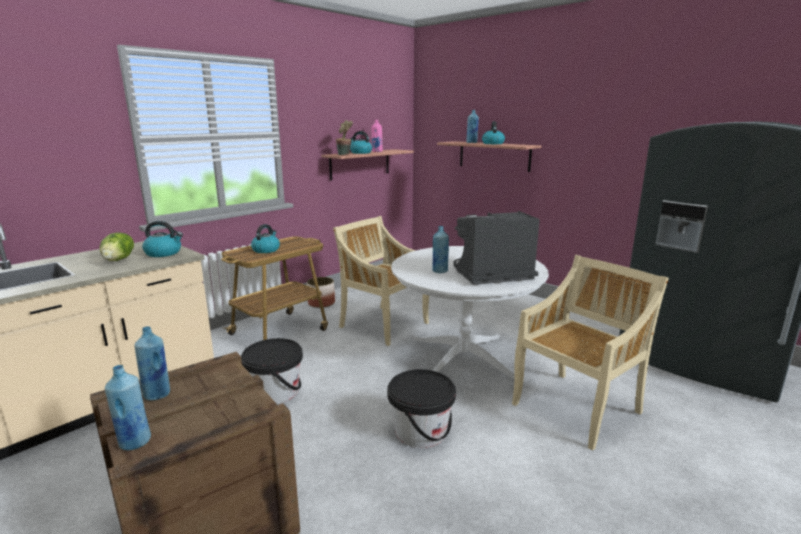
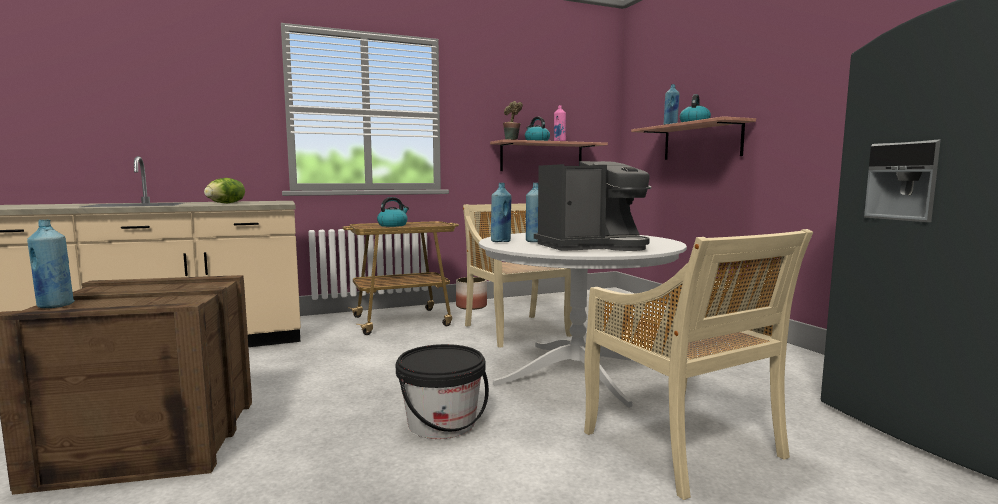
camera: 25 degrees right, 10 degrees down
blue bottle [134,326,170,401] -> blue bottle moved to [491,183,511,242]
kettle [142,221,183,257] -> none
black bucket [241,338,303,404] -> none
coffee machine [454,211,540,285] -> coffee machine turned 150 degrees clockwise [534,161,651,251]
beige chair [512,255,669,451] -> beige chair turned 75 degrees clockwise [584,229,813,500]

